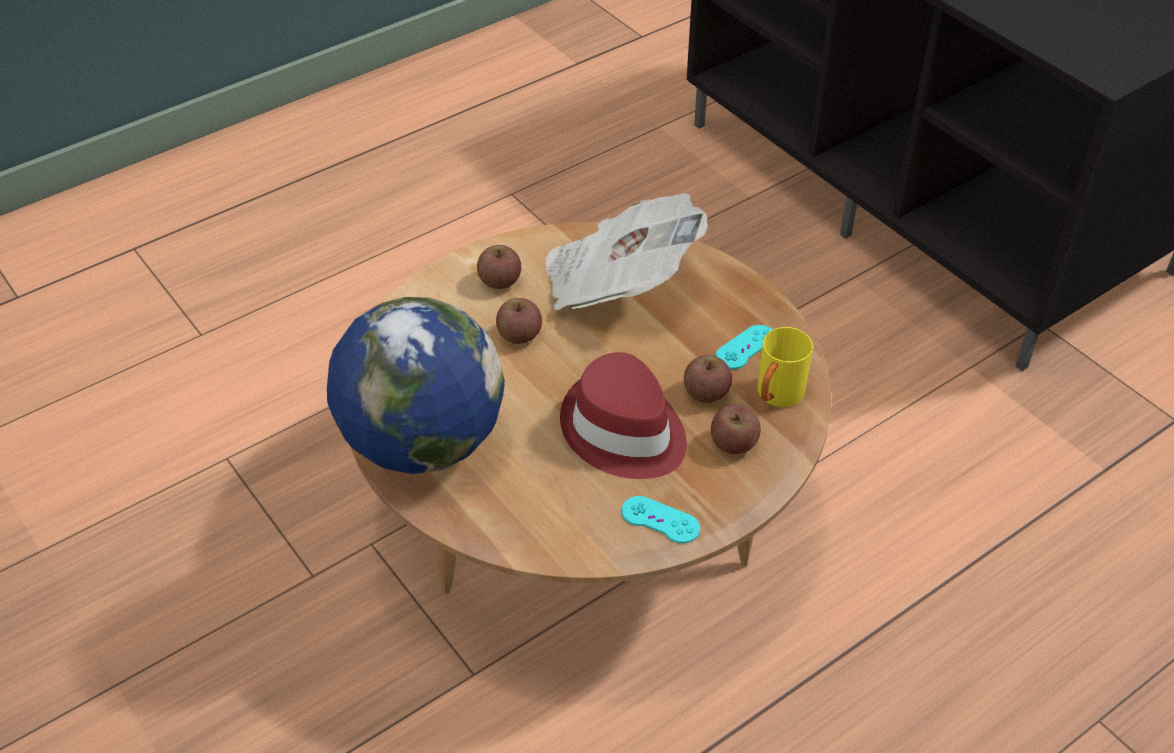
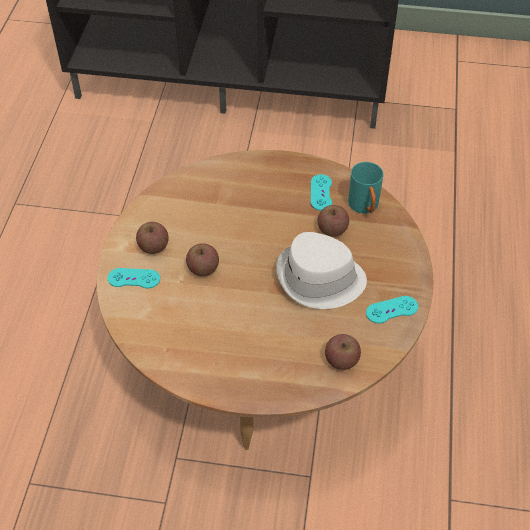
camera: 45 degrees left, 5 degrees up
globe [327,297,505,474] -> none
newspaper [545,193,708,310] -> none
red hat [560,352,687,479] -> white hat [276,232,367,309]
apple [711,405,761,454] -> apple moved to [325,334,361,370]
yellow mug [758,327,813,407] -> turquoise mug [348,162,384,214]
none -> turquoise game controller [107,268,160,289]

